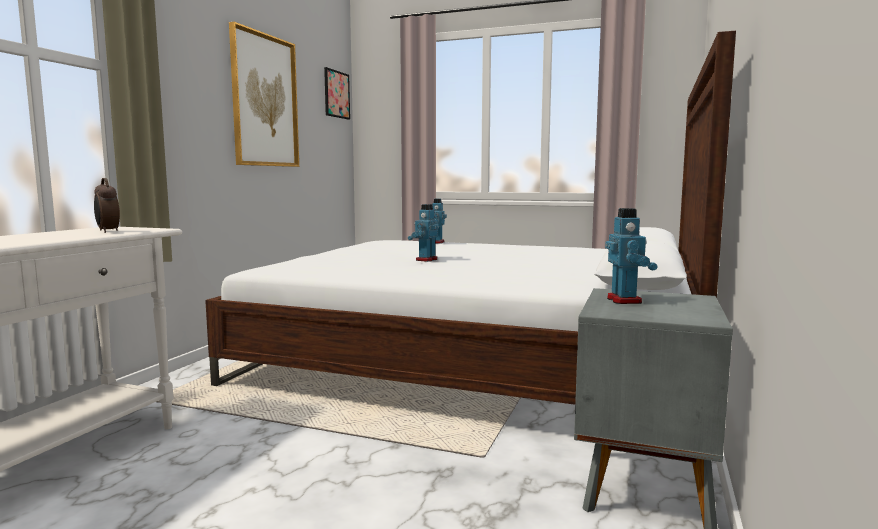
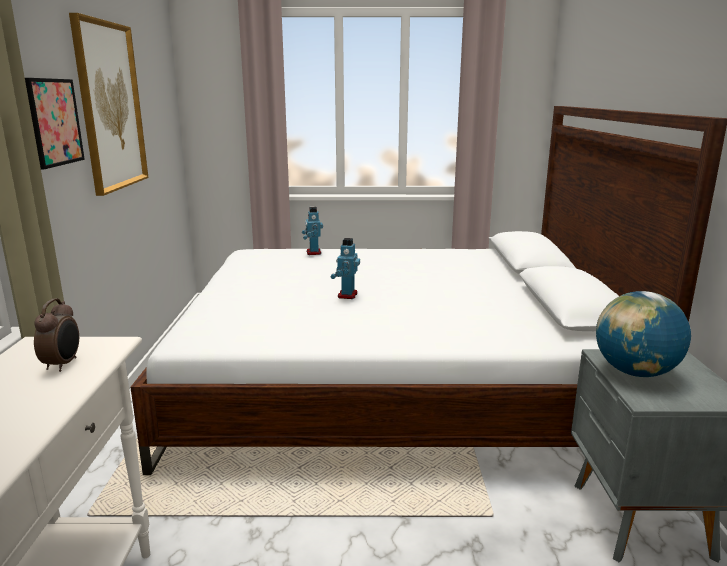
camera: 20 degrees left, 10 degrees up
alarm clock [94,178,120,233] -> alarm clock turned 120 degrees counterclockwise [34,298,79,372]
picture [324,67,350,120] -> picture moved to [25,78,85,169]
toy robot [605,208,658,304] -> globe [596,291,691,377]

